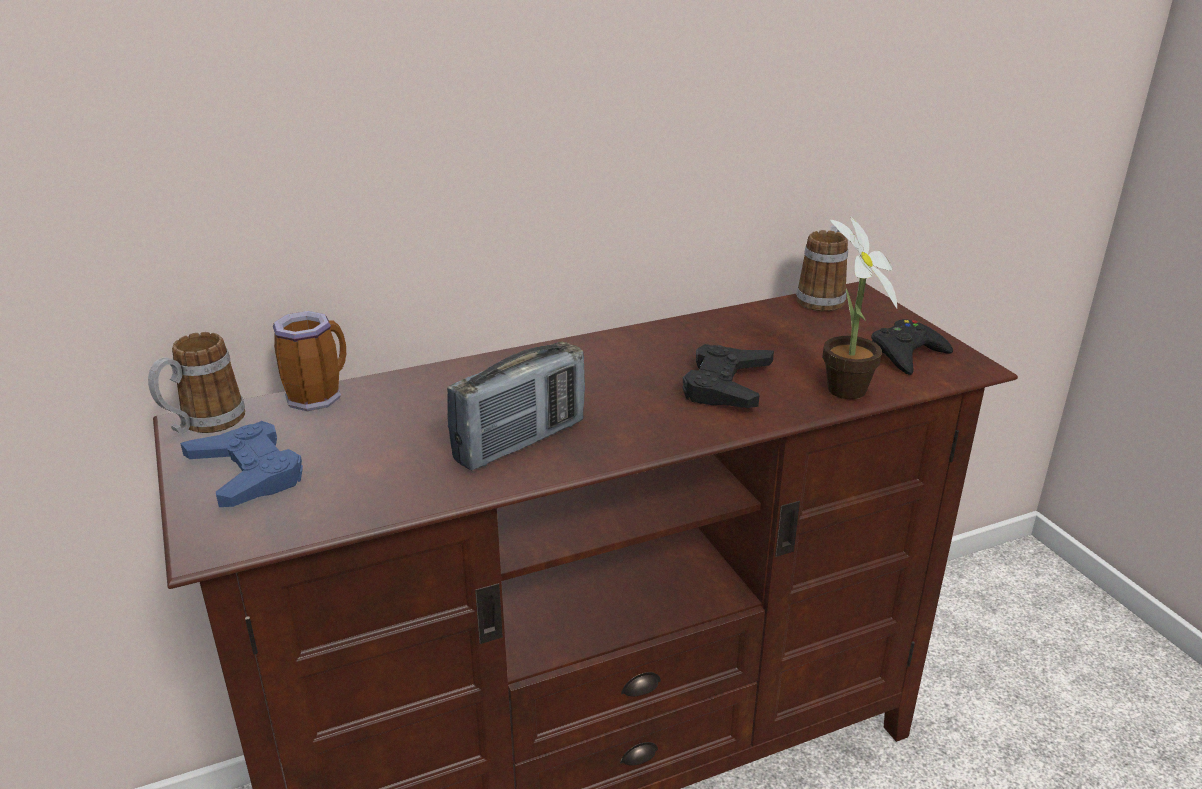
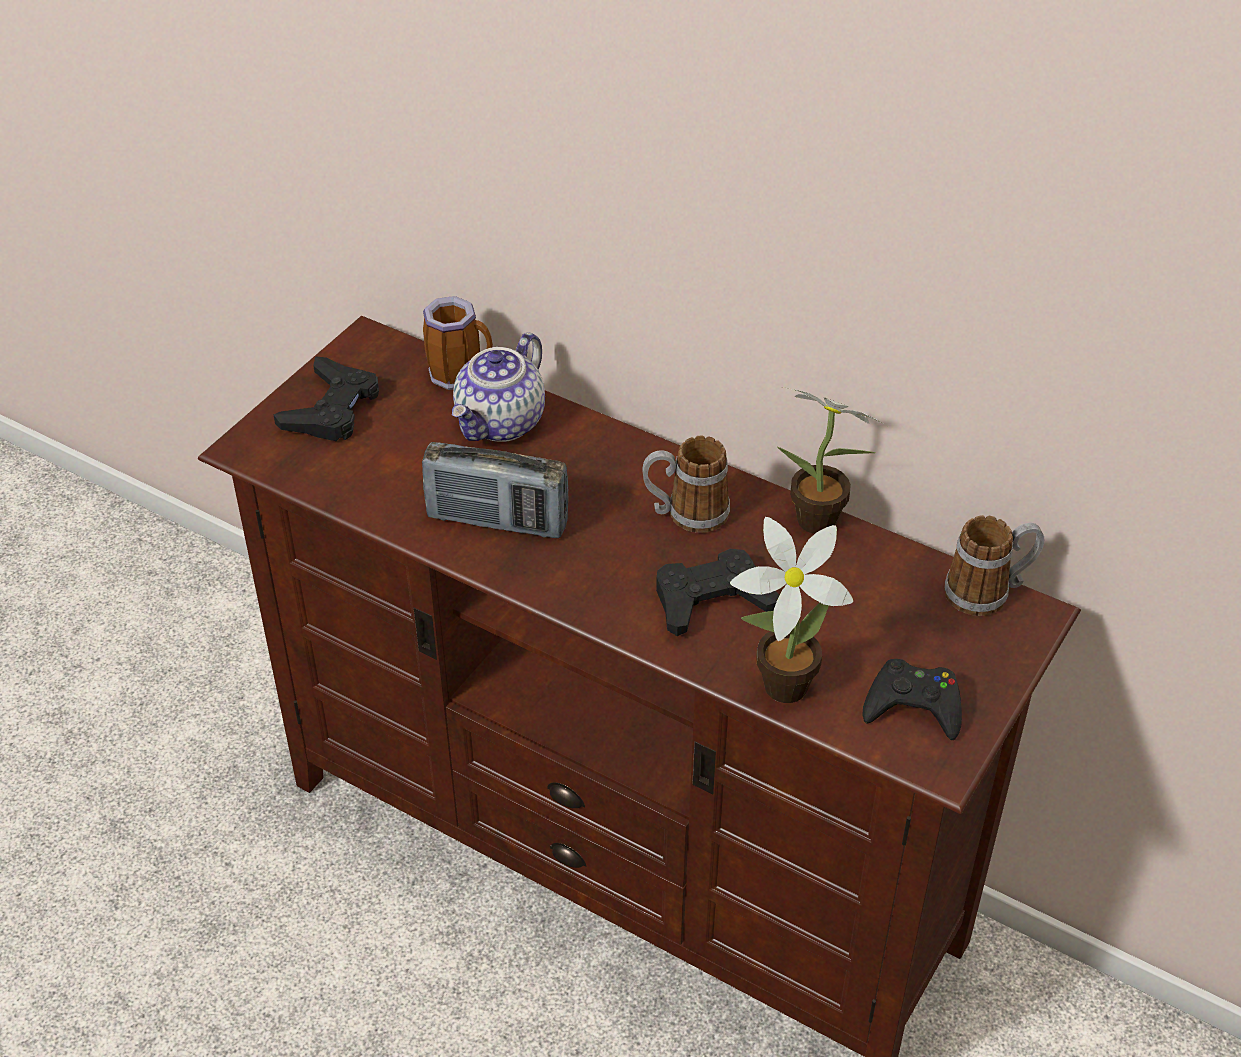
camera: 55 degrees right, 15 degrees up
mug [148,332,245,433] -> mug moved to [642,436,730,533]
blue game controller [180,421,303,507] -> black game controller [274,356,379,441]
none -> teapot [452,332,545,442]
none -> potted plant [777,387,887,534]

